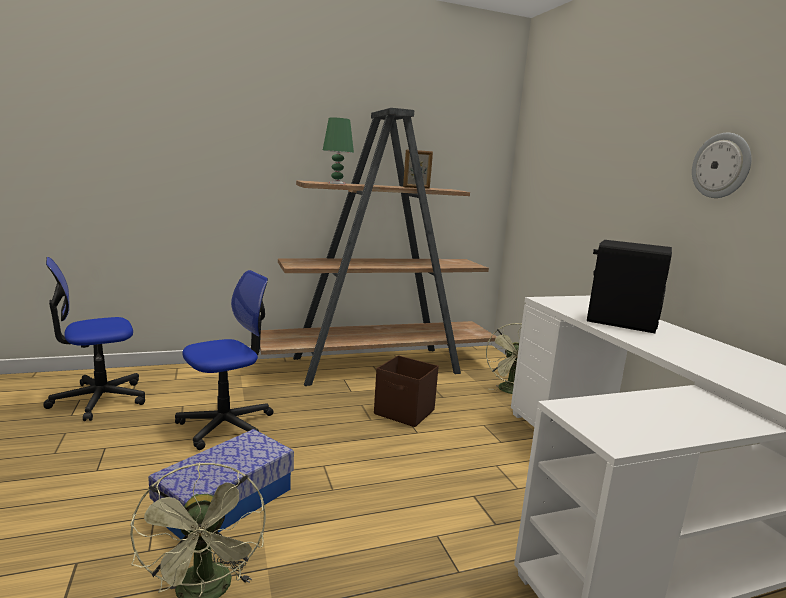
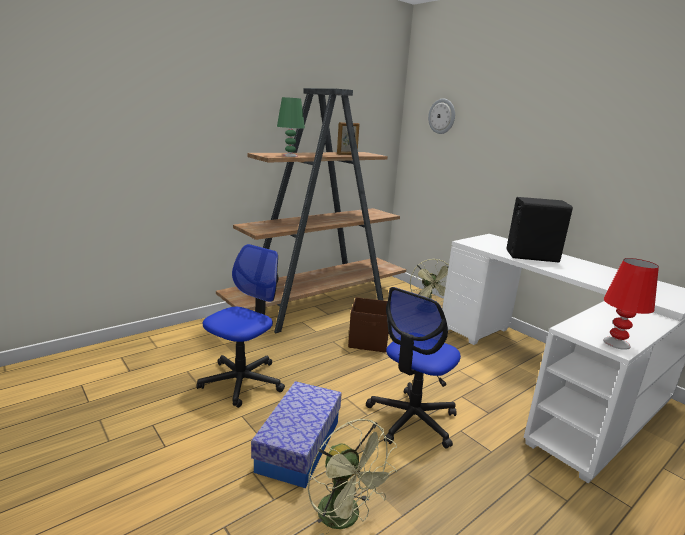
camera: 20 degrees left, 5 degrees up
office chair [43,257,145,421] -> office chair moved to [366,287,461,449]
wall clock [692,133,751,198] -> wall clock moved to [428,99,455,134]
none -> red table lamp [603,258,659,350]

